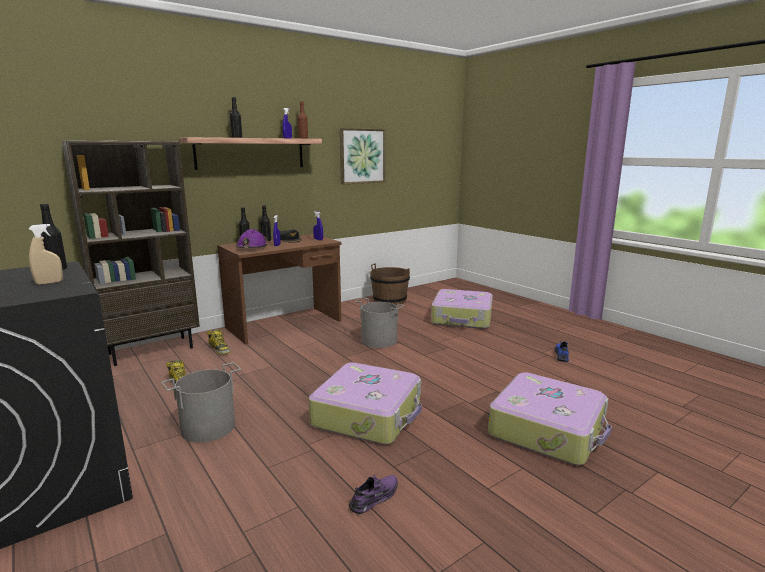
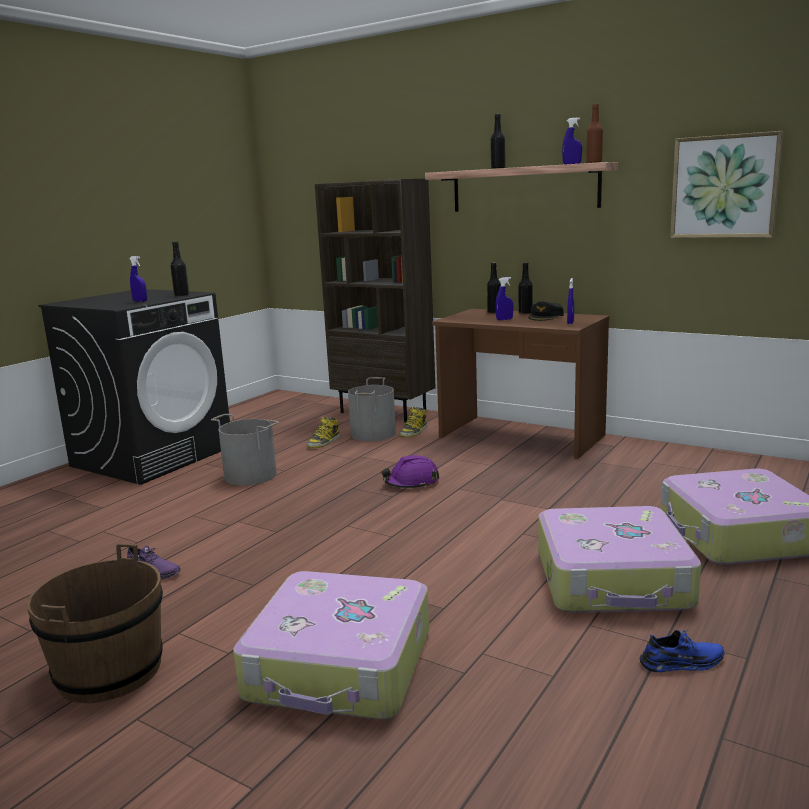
camera: 70 degrees right, 0 degrees up
beige spray bottle [28,224,63,285] -> blue spray bottle [129,256,147,302]
purple hard hat [236,229,268,248] -> purple hard hat moved to [381,455,440,489]
suitcase [309,362,422,445] -> suitcase moved to [538,506,701,613]
grey bucket [355,298,404,348] -> grey bucket moved to [348,377,396,441]
brown bucket [370,263,410,305] -> brown bucket moved to [27,544,163,703]

